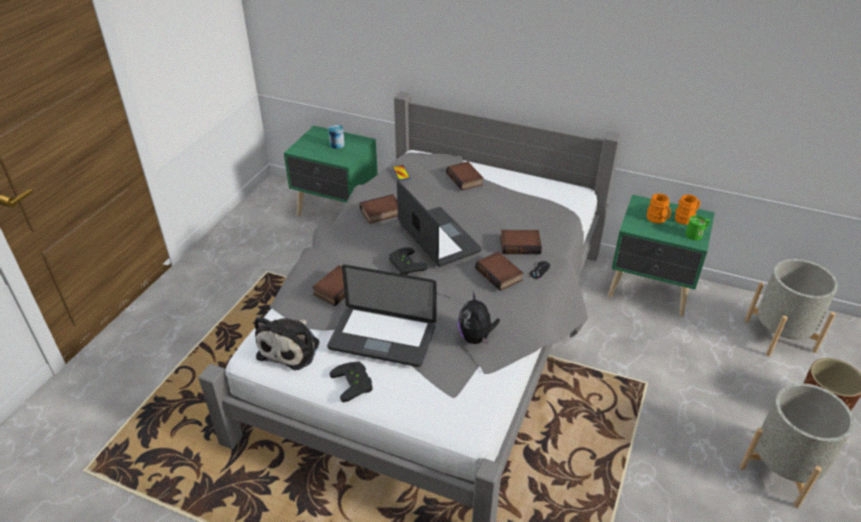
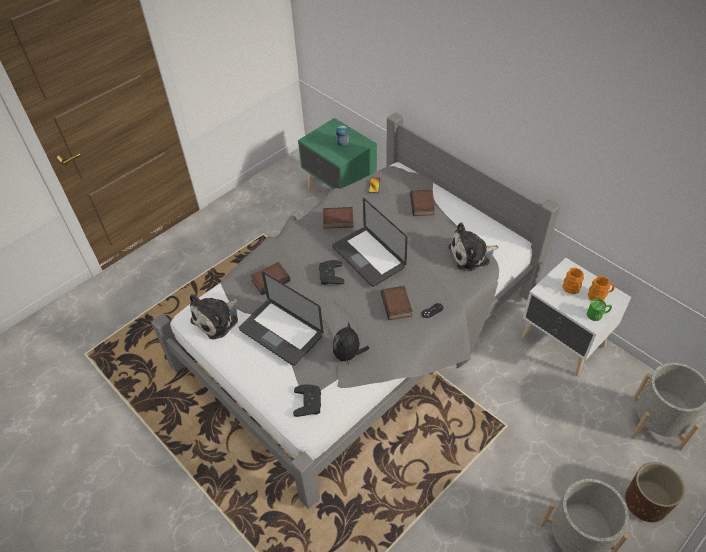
camera: 25 degrees right, 10 degrees up
black game controller [330,361,373,403] -> black game controller moved to [293,384,321,417]
laptop [397,180,481,267] -> laptop turned 150 degrees clockwise [332,198,408,287]
book [501,230,542,254] -> none
green nightstand [608,195,715,316] -> white nightstand [521,258,631,376]
none -> plush toy [448,222,498,271]

